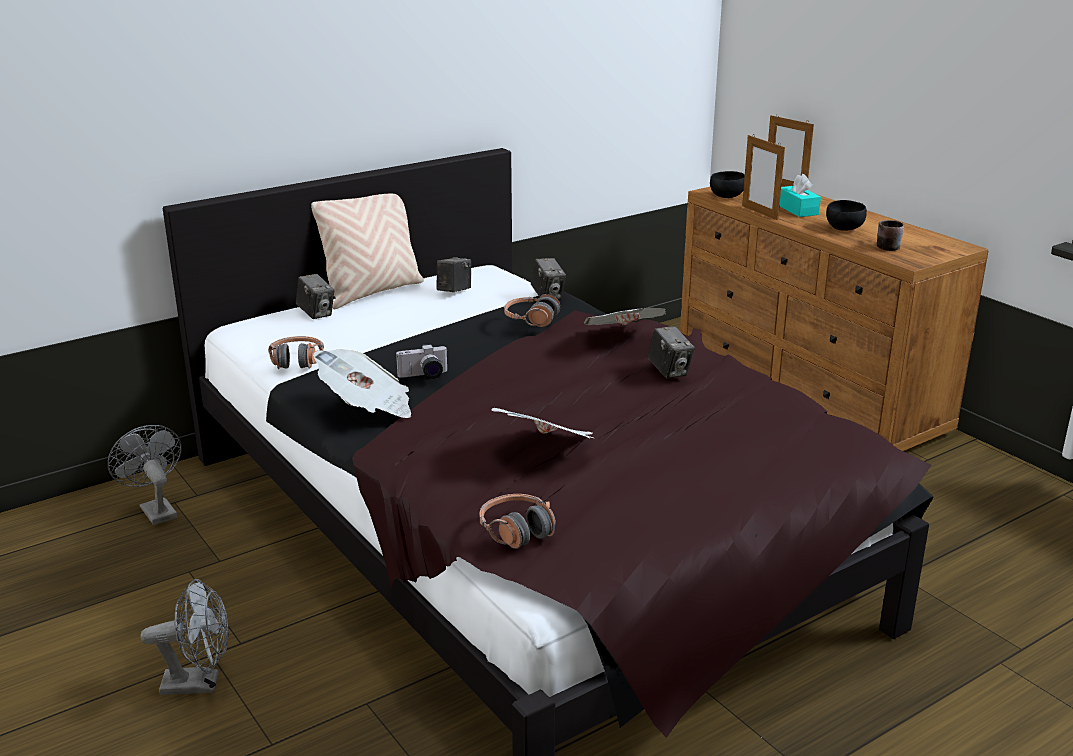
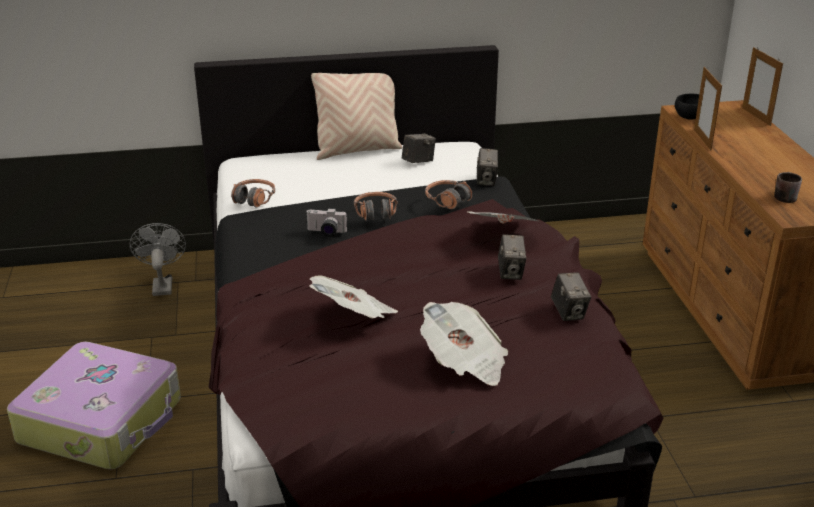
camera: 25 degrees right, 5 degrees up
grey fan [141,579,229,695] -> suitcase [7,342,181,469]
camera [296,274,334,319] -> camera moved to [551,272,591,321]
newspaper [313,349,411,418] -> newspaper moved to [420,302,508,386]
headphones [480,494,556,549] -> headphones moved to [354,192,398,221]
turquoise tissue box [780,174,821,217] -> none
black bowl [826,200,867,230] -> none

